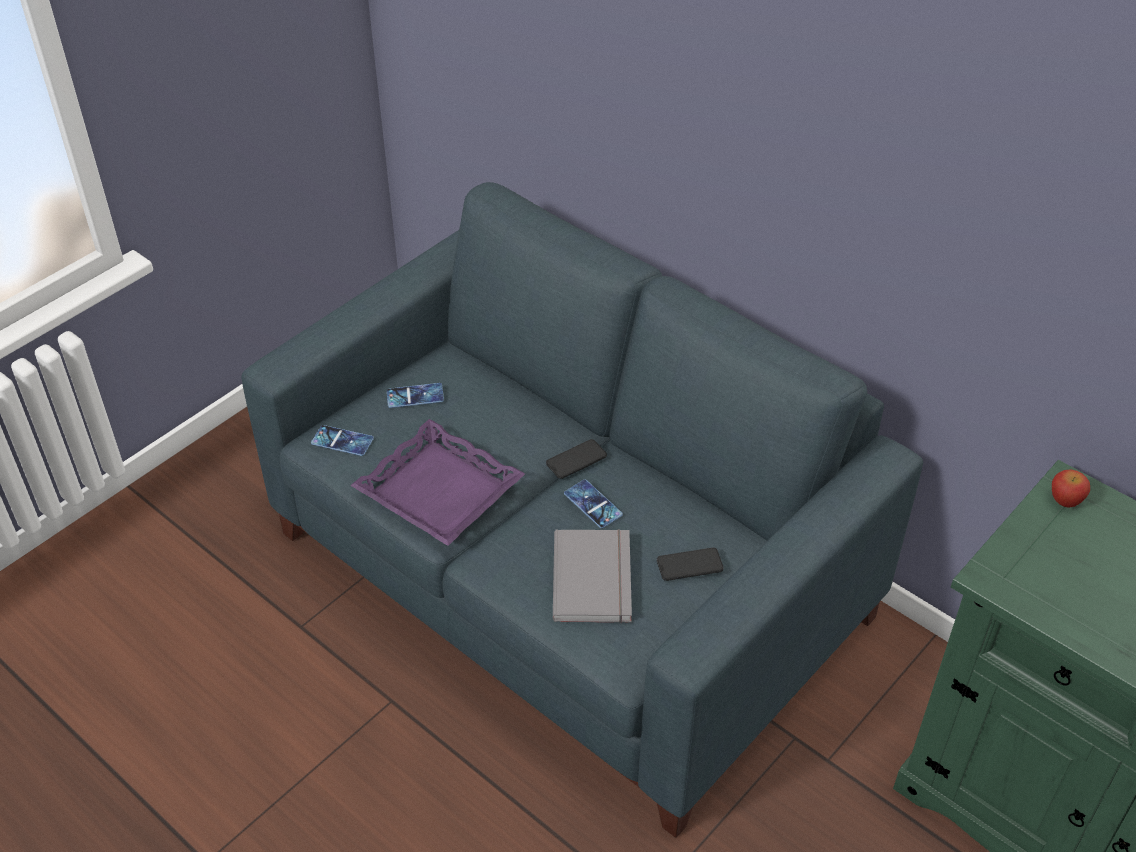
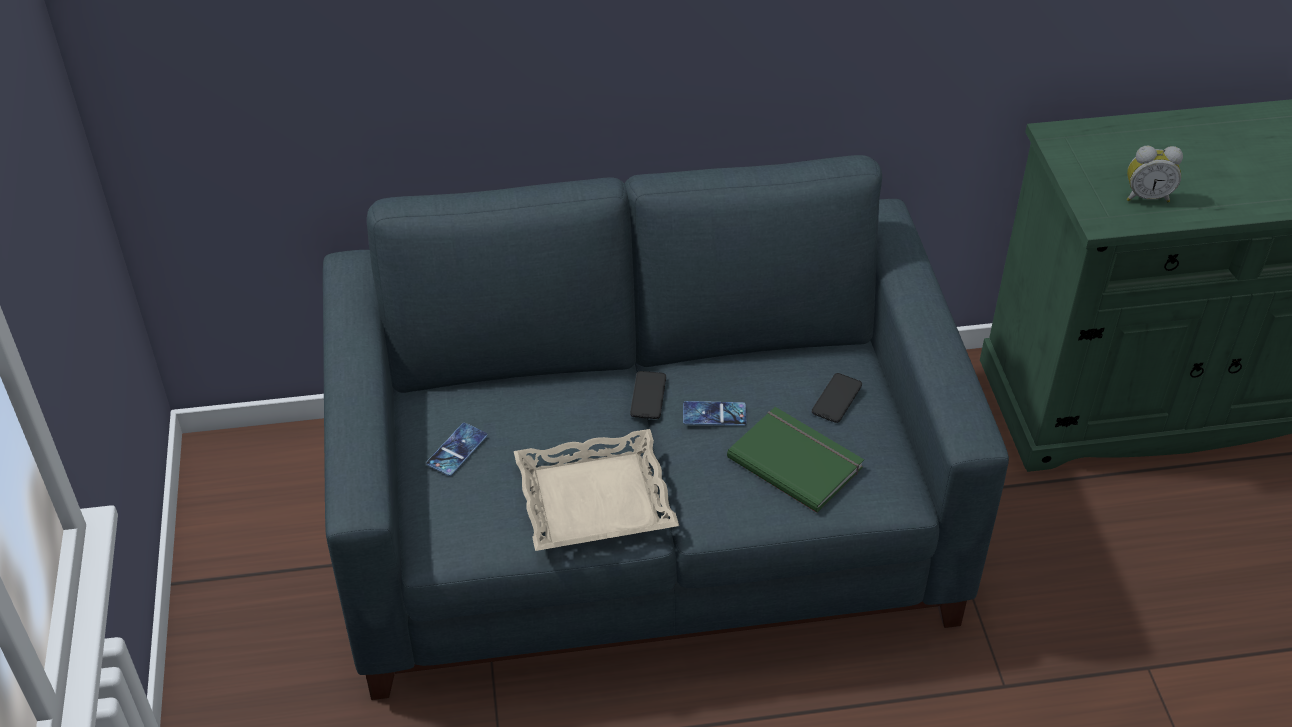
camera: 50 degrees left, 0 degrees up
phone [311,425,374,456] -> none
purple tray [350,419,525,546] -> beige tray [514,429,679,551]
grey book [553,529,632,623] -> green book [727,407,864,513]
apple [1052,470,1090,508] -> none
none -> alarm clock [1127,146,1183,202]

